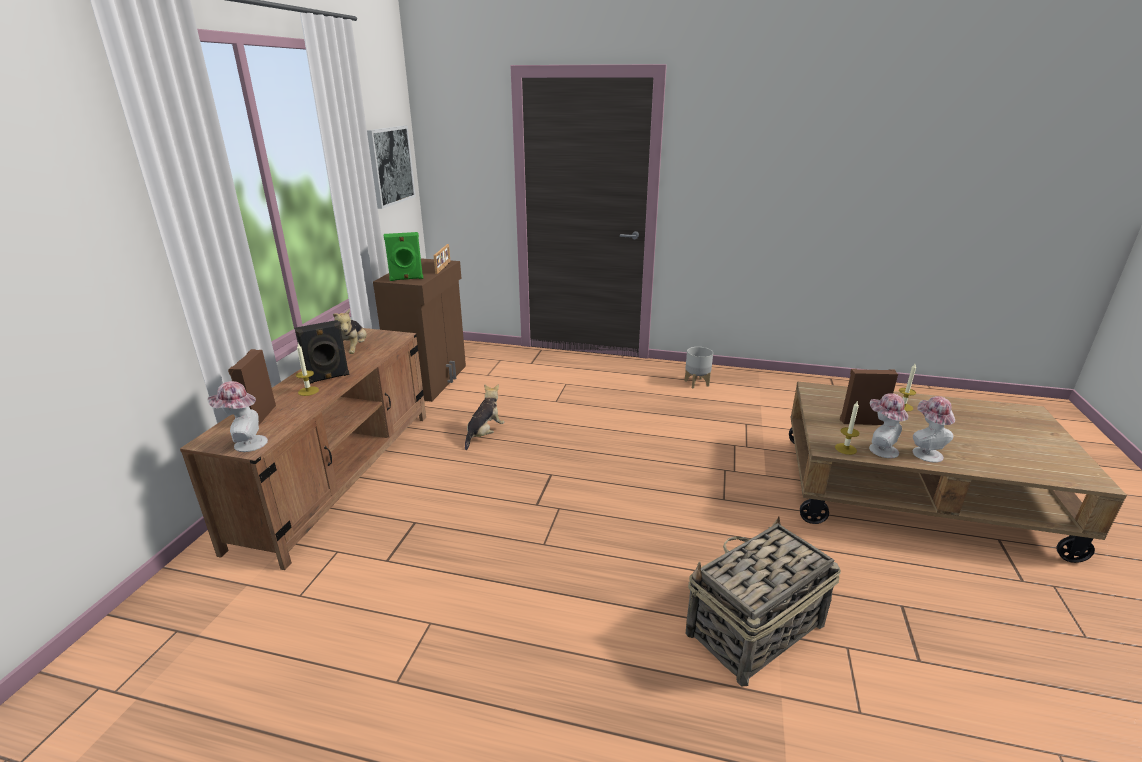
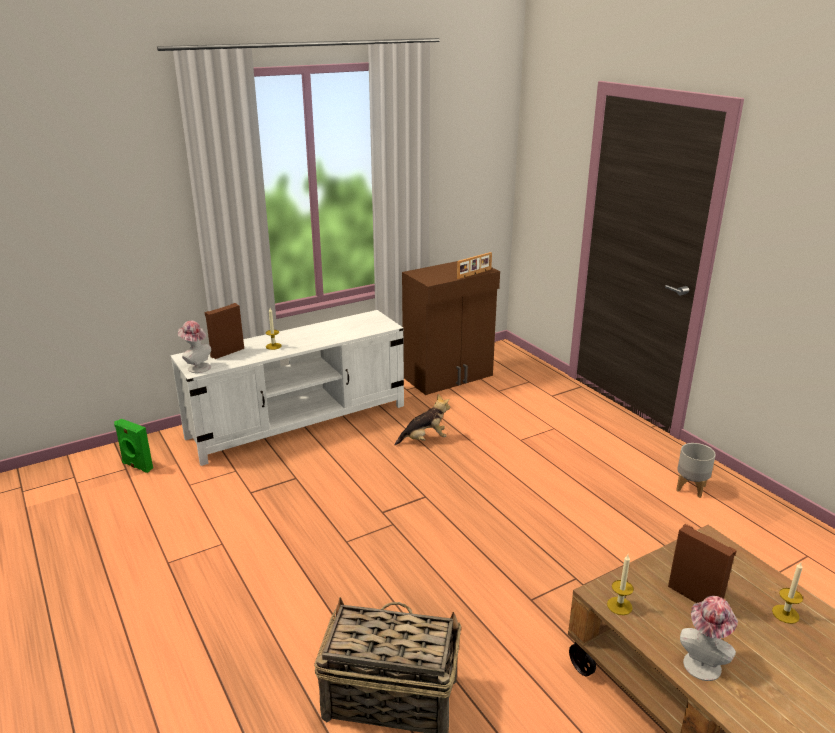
camera: 45 degrees right, 0 degrees up
brown tv stand [180,328,426,570] -> white tv stand [171,310,404,466]
black speaker [295,320,350,384] -> none
plush toy [333,308,367,354] -> none
picture [367,126,416,209] -> none
green speaker [384,232,423,281] -> green speaker moved to [114,419,153,473]
hat [869,393,908,458] -> none

